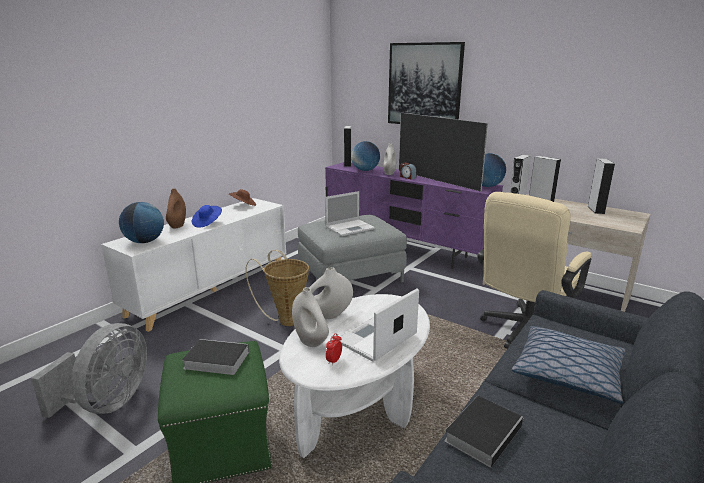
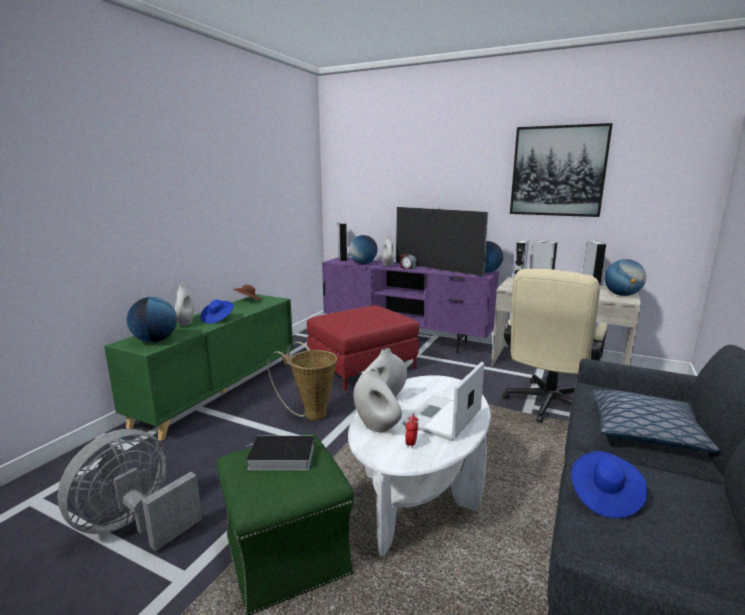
camera: 10 degrees left, 5 degrees down
grey fan [31,323,147,418] -> grey fan turned 150 degrees counterclockwise [57,429,202,551]
white cabinet [101,198,286,332] -> green cabinet [104,294,293,441]
brown vase [166,188,186,228] -> white vase [175,283,194,326]
grey ottoman [298,215,407,288] -> red ottoman [307,305,419,391]
laptop [325,191,375,236] -> none
picture [388,42,465,124] -> picture moved to [510,123,613,217]
book [445,396,524,468] -> blue hat [571,451,648,518]
none -> globe [604,259,646,296]

